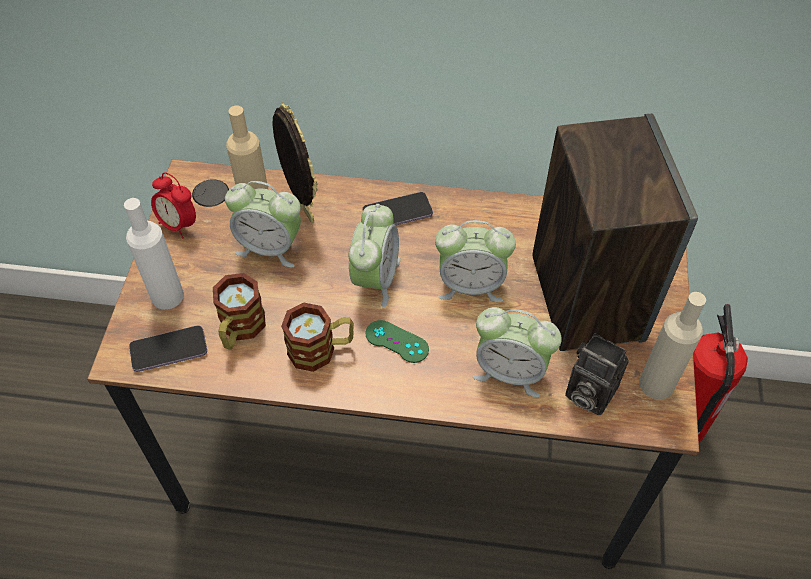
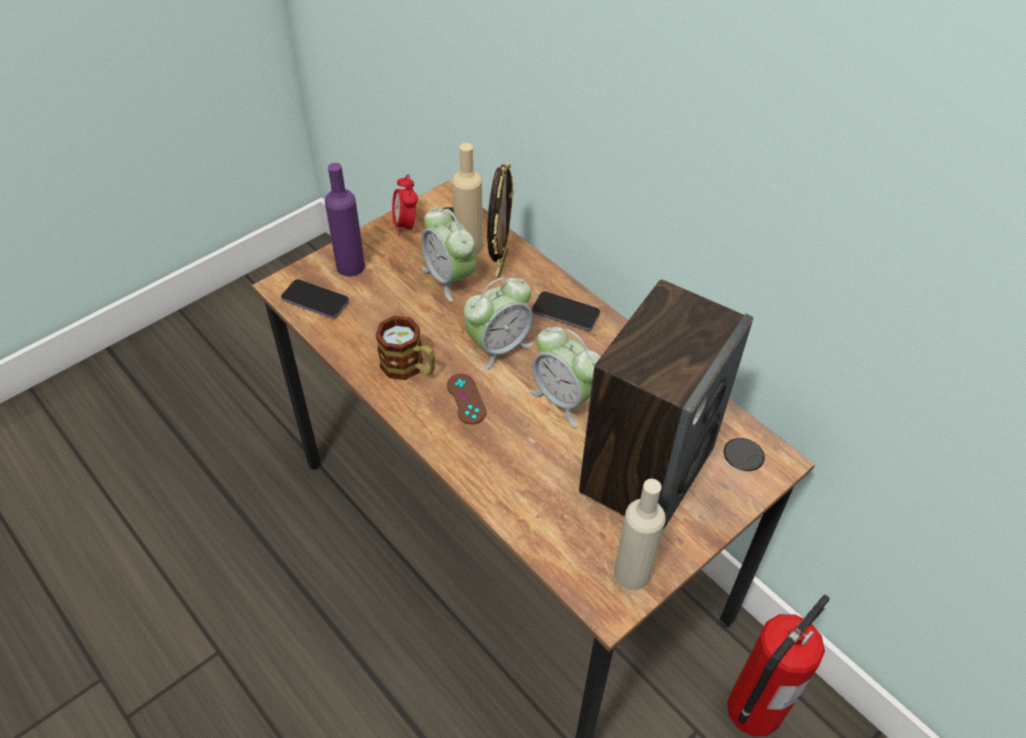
camera: 40 degrees right, 5 degrees down
white bottle [124,198,184,310] -> purple bottle [325,163,365,276]
mug [213,273,266,349] -> none
green game controller [365,320,429,363] -> brown game controller [447,374,486,424]
alarm clock [473,307,562,397] -> none
camera [565,333,629,415] -> none

